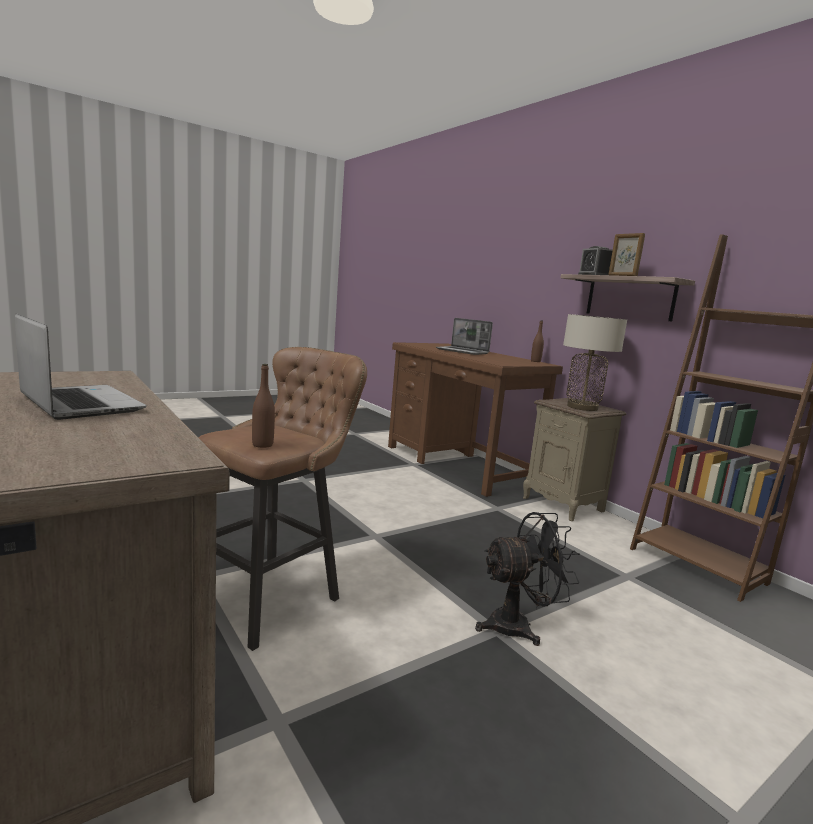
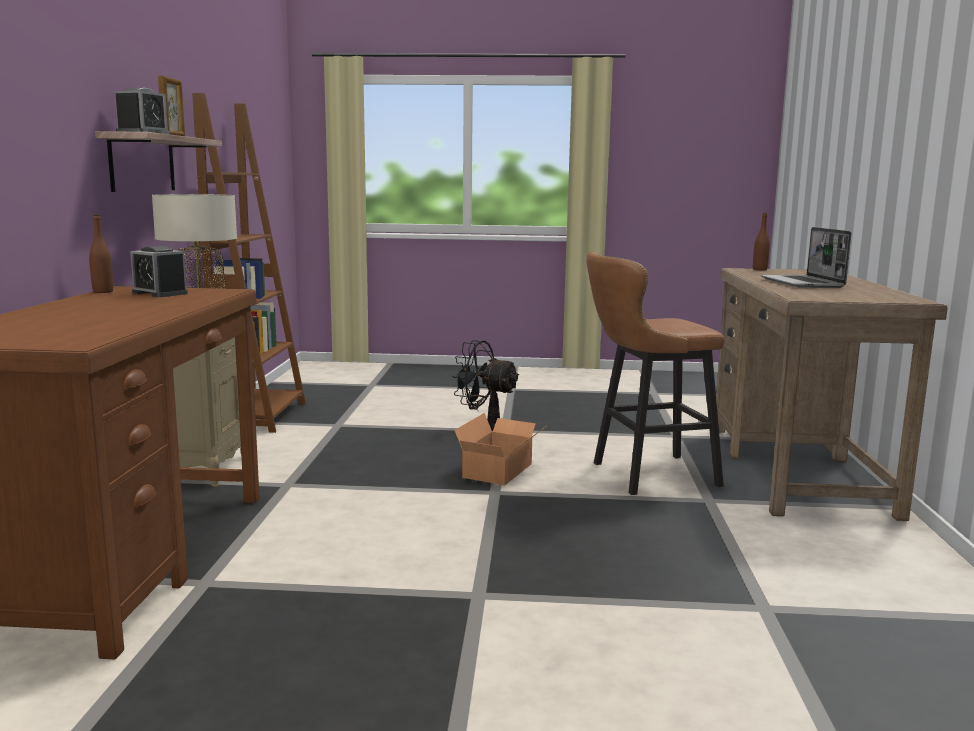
camera: 140 degrees left, 0 degrees up
brown bottle [252,364,275,448] -> brown bottle moved to [753,213,770,271]
laptop [436,318,493,355] -> none
none -> alarm clock [130,246,188,297]
none -> cardboard box [454,413,545,485]

